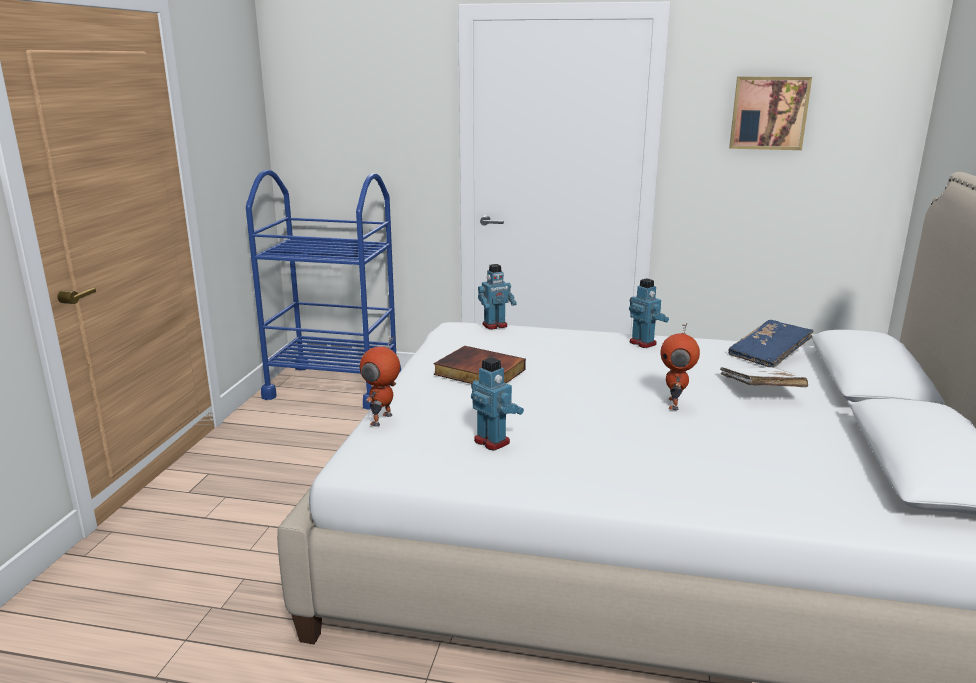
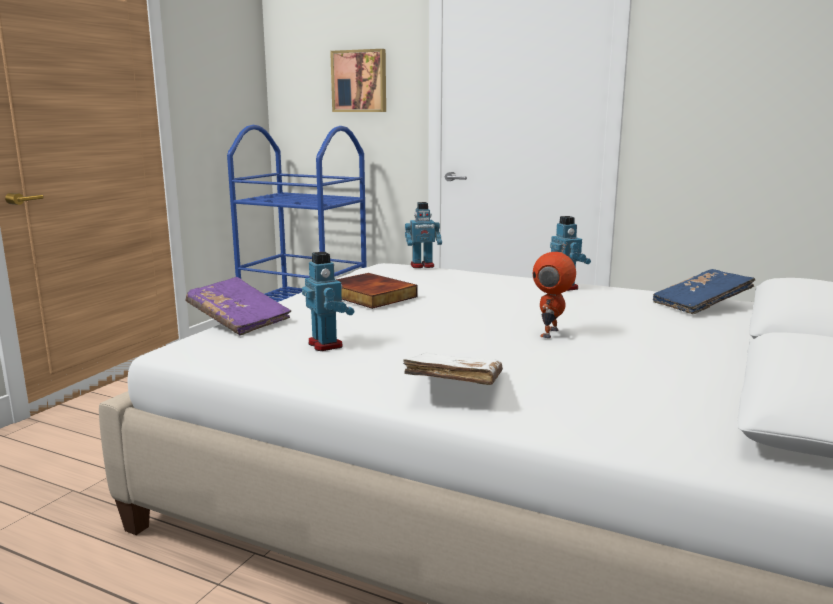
camera: 15 degrees right, 5 degrees down
toy robot [360,336,400,427] -> purple book [185,277,291,336]
white book [720,367,808,387] -> white book moved to [403,353,503,385]
picture [729,77,812,150] -> picture moved to [330,49,386,112]

